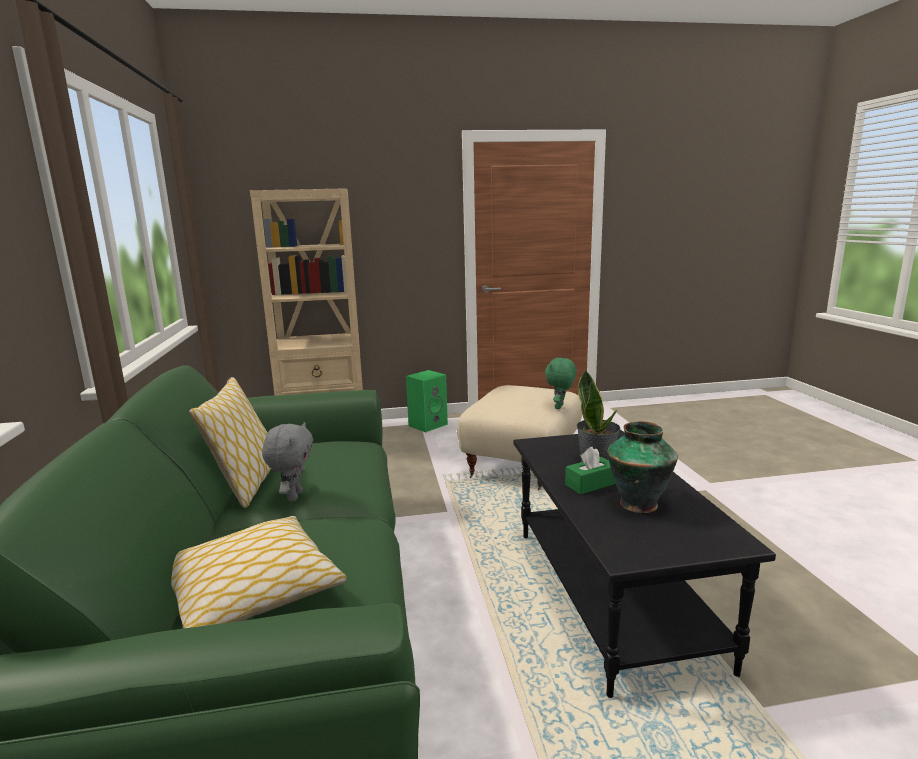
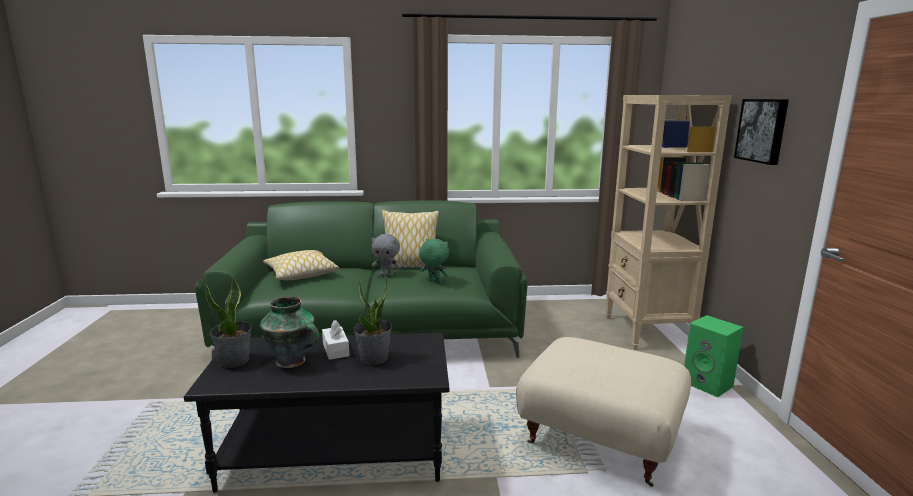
camera: 95 degrees right, 0 degrees up
green plush toy [545,357,576,409] -> green plush toy moved to [419,239,449,283]
green tissue box [565,447,616,494] -> white tissue box [322,320,349,360]
none -> potted plant [205,275,252,368]
none -> picture [734,99,789,165]

